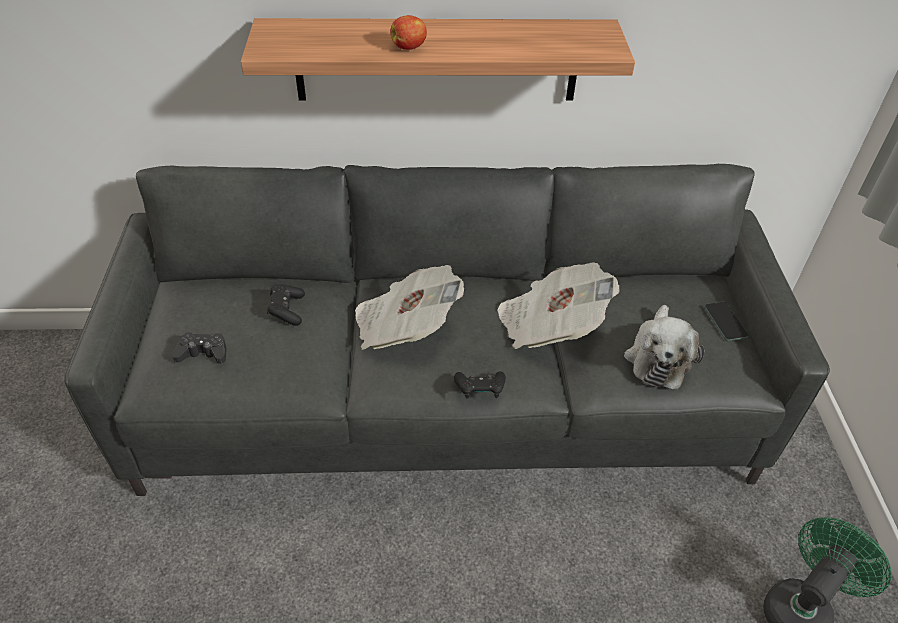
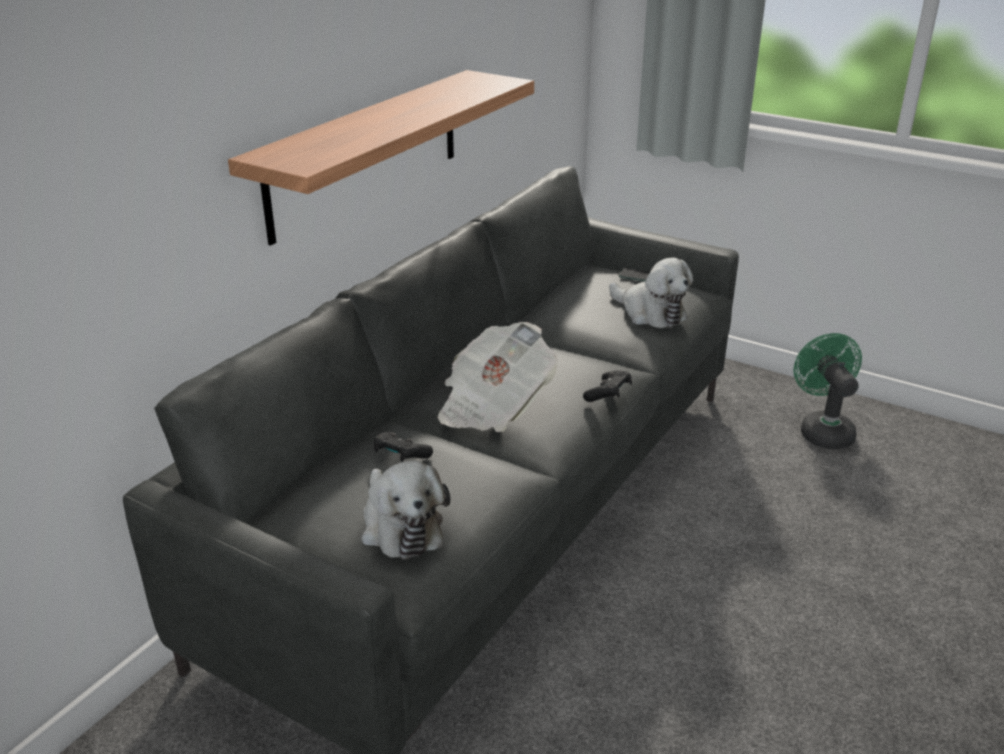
camera: 55 degrees left, 15 degrees down
black game controller [172,332,227,364] -> plush toy [362,461,450,560]
apple [390,15,427,50] -> none
newspaper [497,262,619,349] -> none

